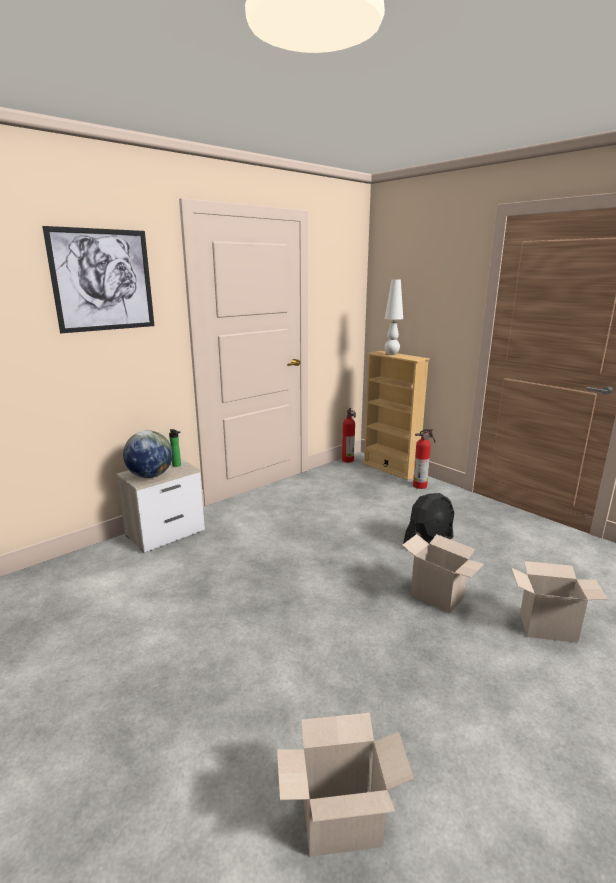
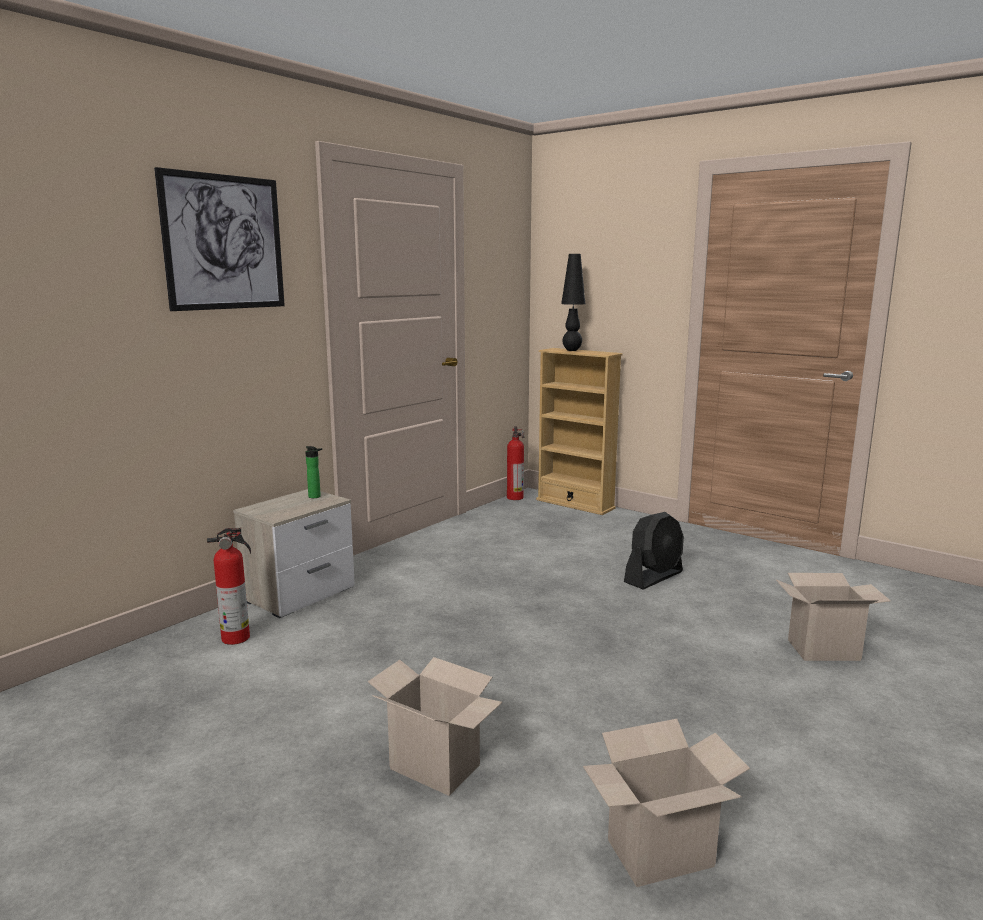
camera: 10 degrees left, 5 degrees down
globe [123,431,173,478] -> none
white table lamp [384,279,403,355] -> black table lamp [561,254,585,351]
cardboard box [402,534,484,613] -> cardboard box moved to [368,657,502,796]
fire extinguisher [413,429,435,489] -> fire extinguisher moved to [207,528,251,645]

